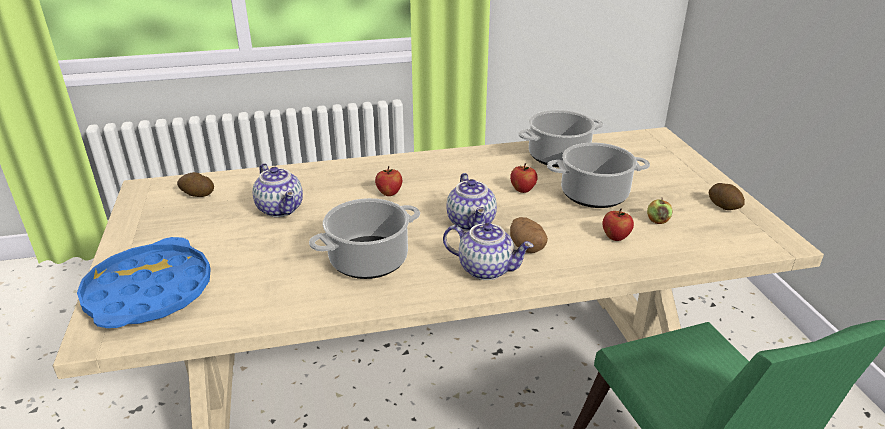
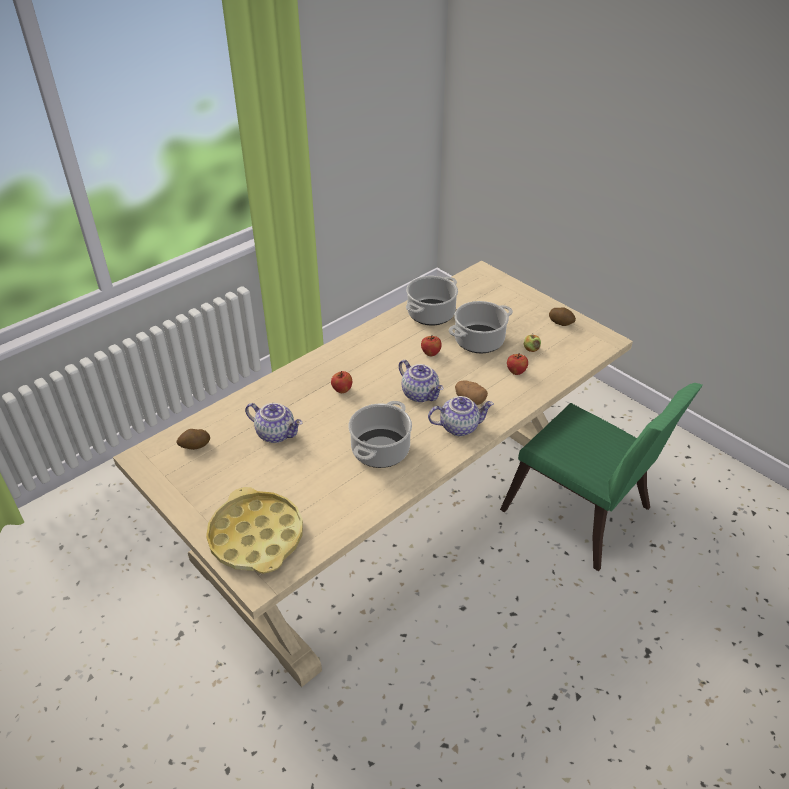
camera: 30 degrees left, 10 degrees up
blue tray [77,237,211,328] -> yellow tray [206,487,303,574]

